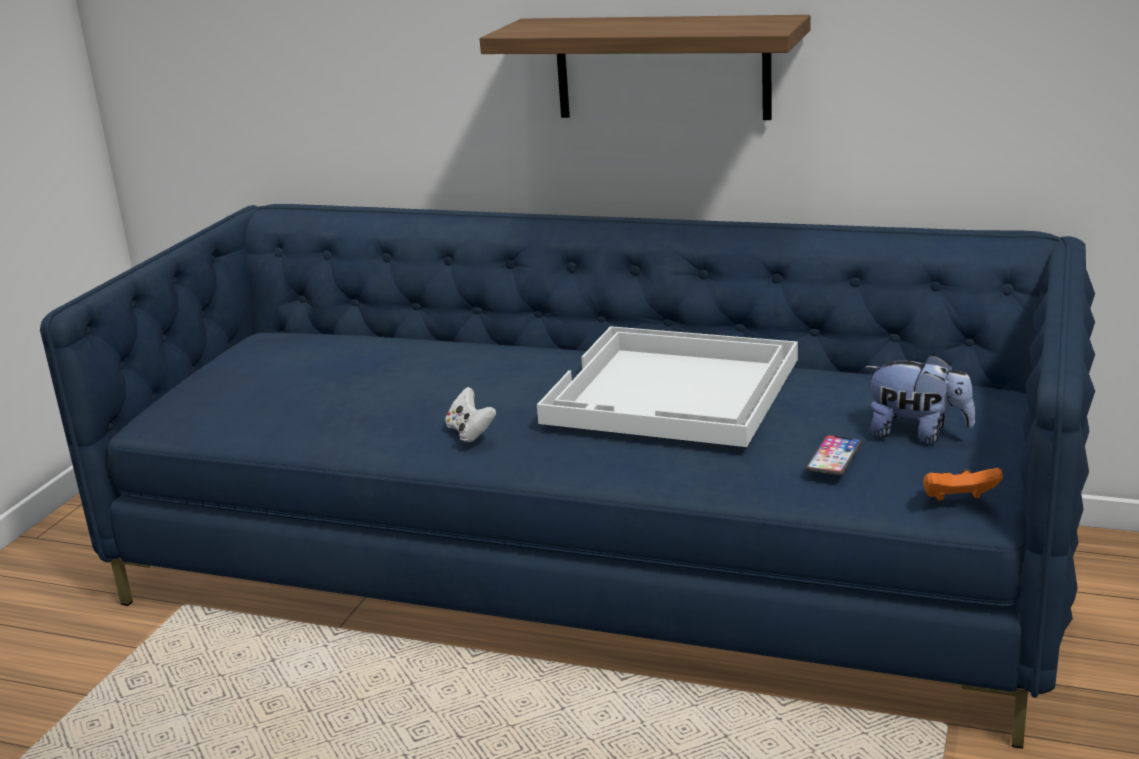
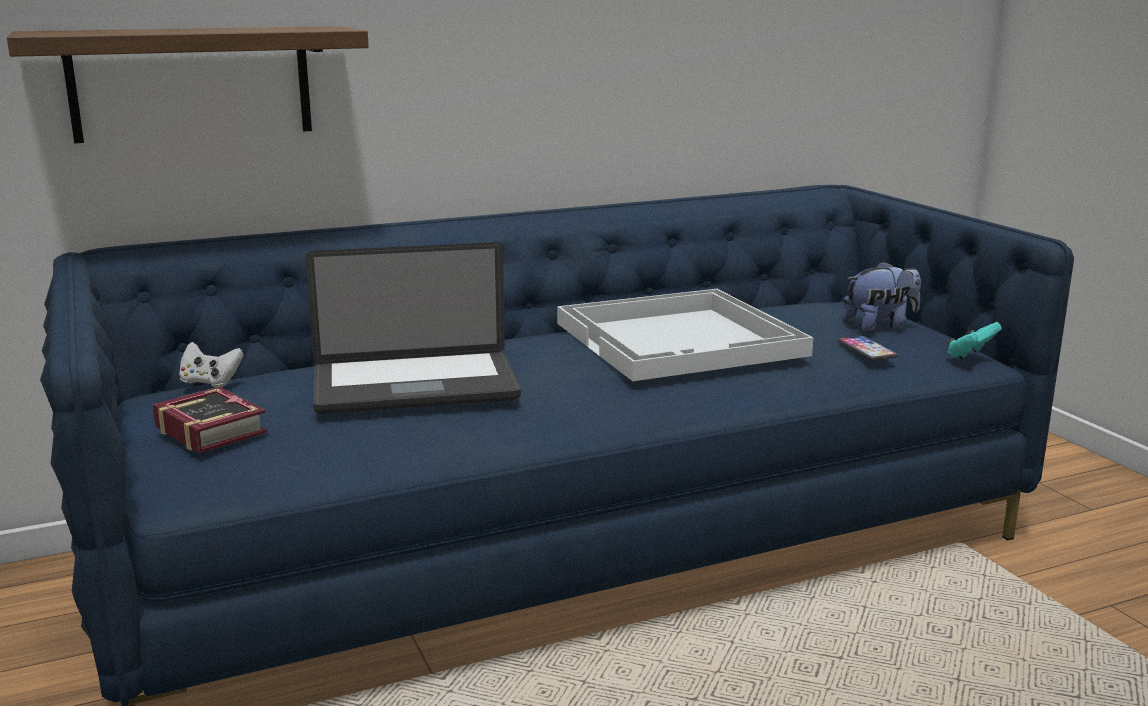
camera: 45 degrees left, 5 degrees down
white game controller [445,387,496,442] -> white game controller moved to [179,342,244,387]
shelf [480,15,810,120] -> shelf moved to [7,26,369,143]
orange game controller [923,468,1003,501] -> turquoise game controller [948,322,1002,359]
none -> book [152,387,267,453]
none -> laptop [305,242,521,414]

